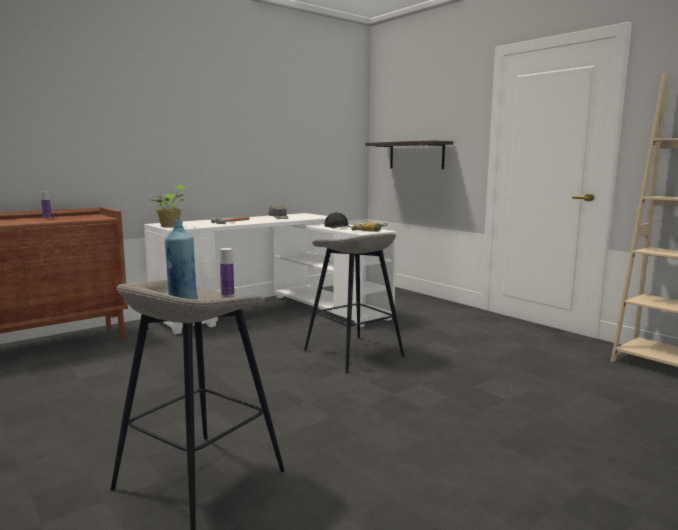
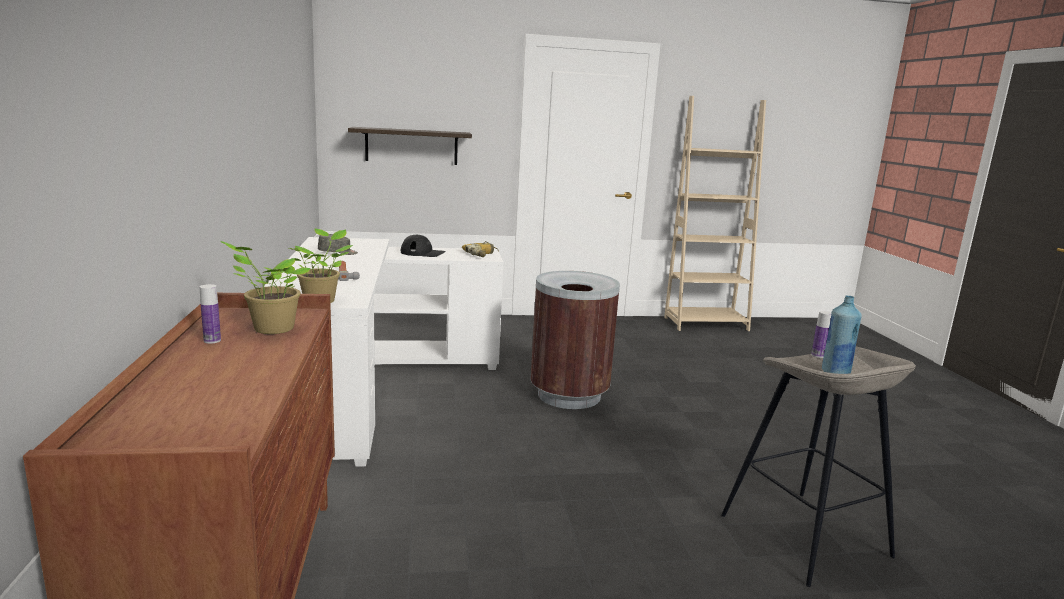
camera: 60 degrees left, 5 degrees up
grey stool [304,233,404,373] -> brown trash can [530,271,620,409]
none -> potted plant [220,241,311,334]

